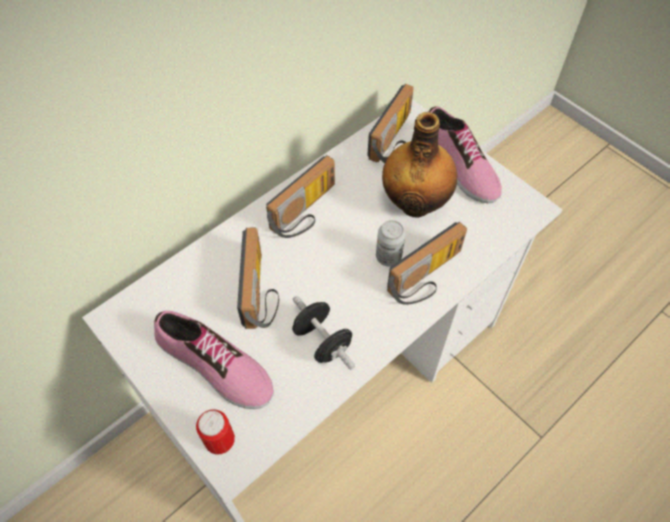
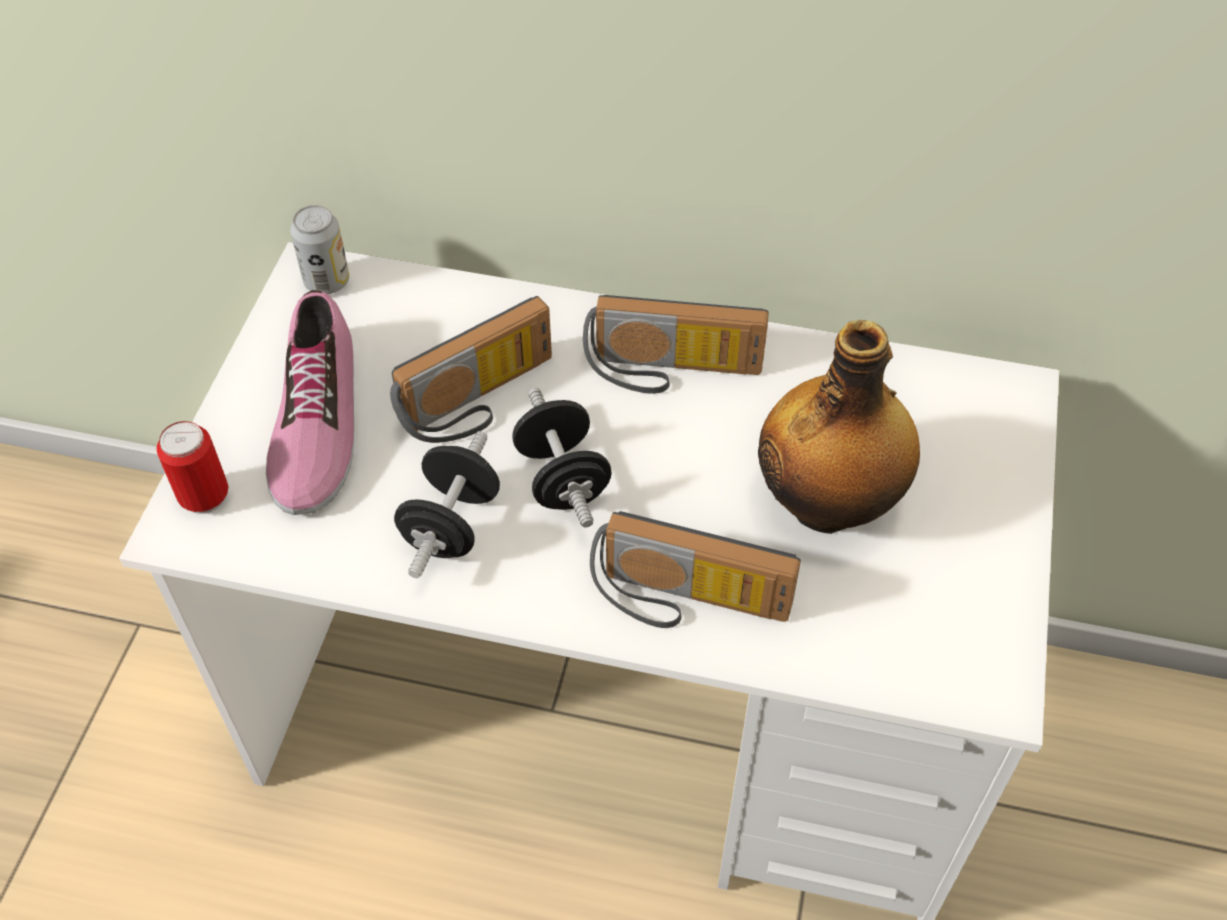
camera: 55 degrees right, 5 degrees down
radio [367,84,414,163] -> none
can [376,220,406,267] -> can moved to [290,205,349,294]
shoe [428,107,502,203] -> none
none -> black dumbbell [512,388,612,527]

